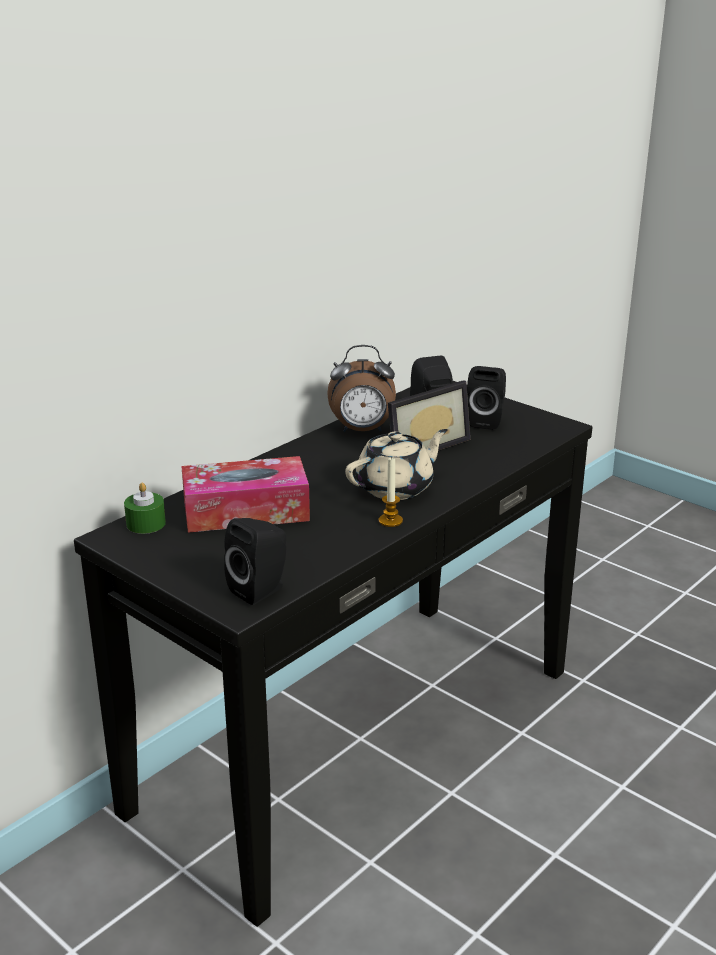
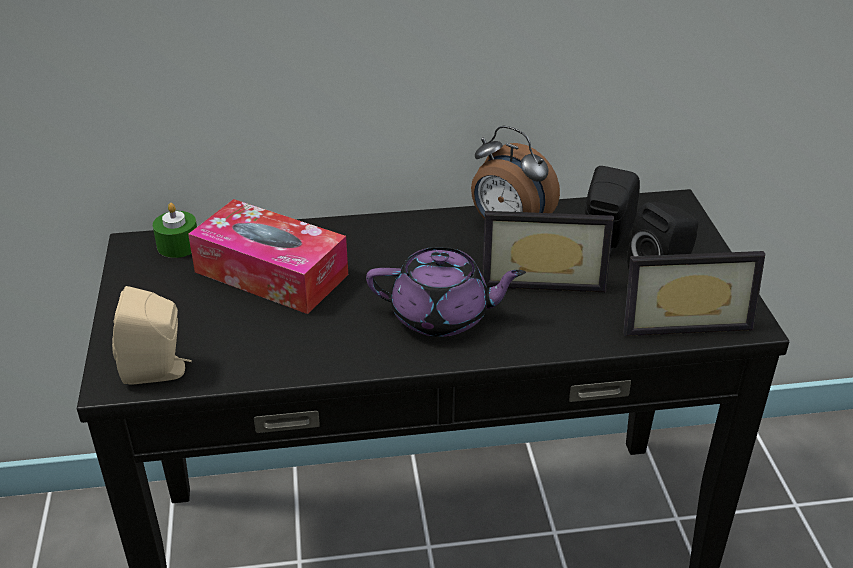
camera: 40 degrees right, 10 degrees up
black speaker [224,518,286,605] -> beige speaker [112,286,192,385]
beige teapot [345,429,448,500] -> purple teapot [366,247,526,337]
candle [379,456,403,527] -> none
none -> picture frame [623,251,765,336]

